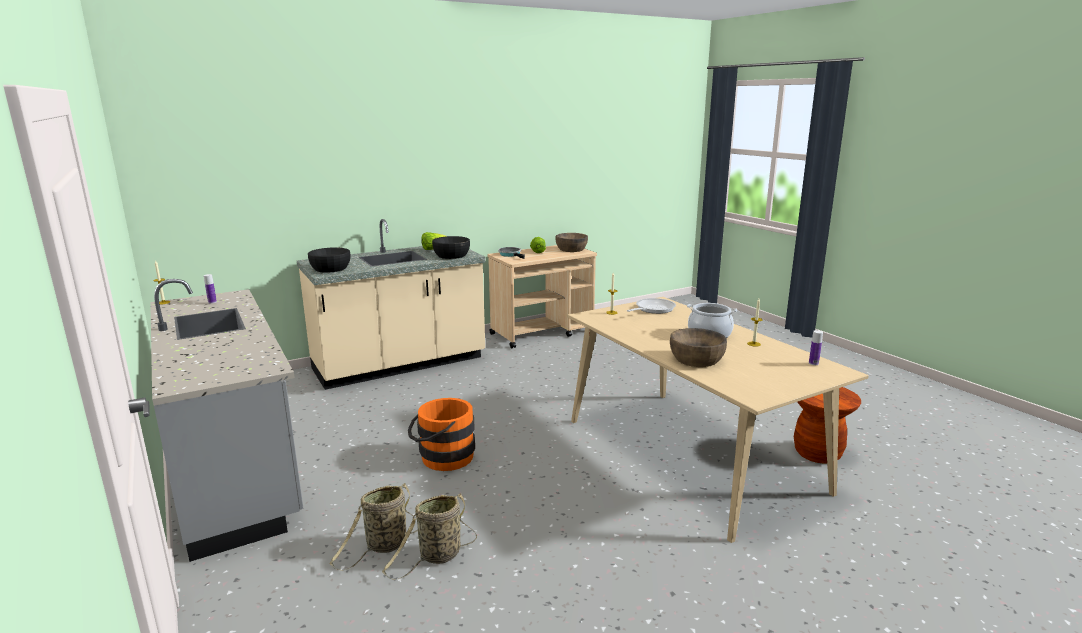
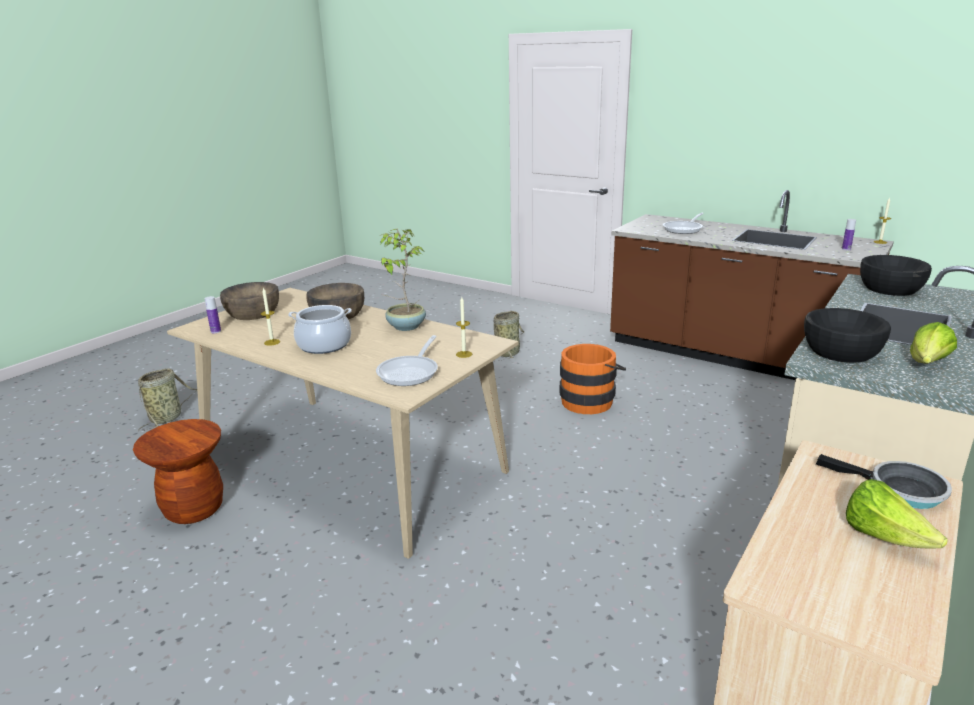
camera: 155 degrees right, 5 degrees up
grey counter [150,279,303,562] -> brown counter [610,190,894,380]
basket [329,483,418,571] -> basket moved to [138,368,197,431]
brown bowl [555,233,588,252] -> brown bowl moved to [220,282,279,320]
none -> potted plant [381,229,426,331]
none -> frying pan [663,213,704,234]

